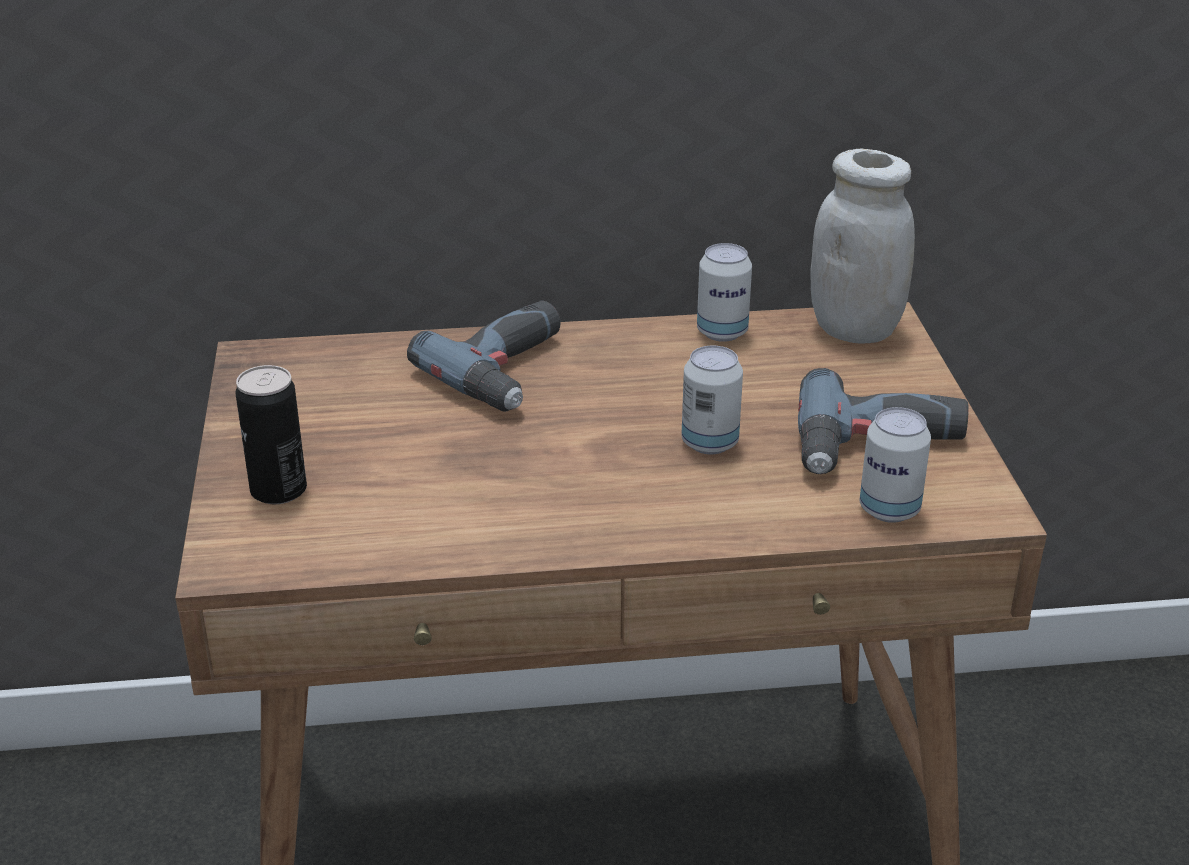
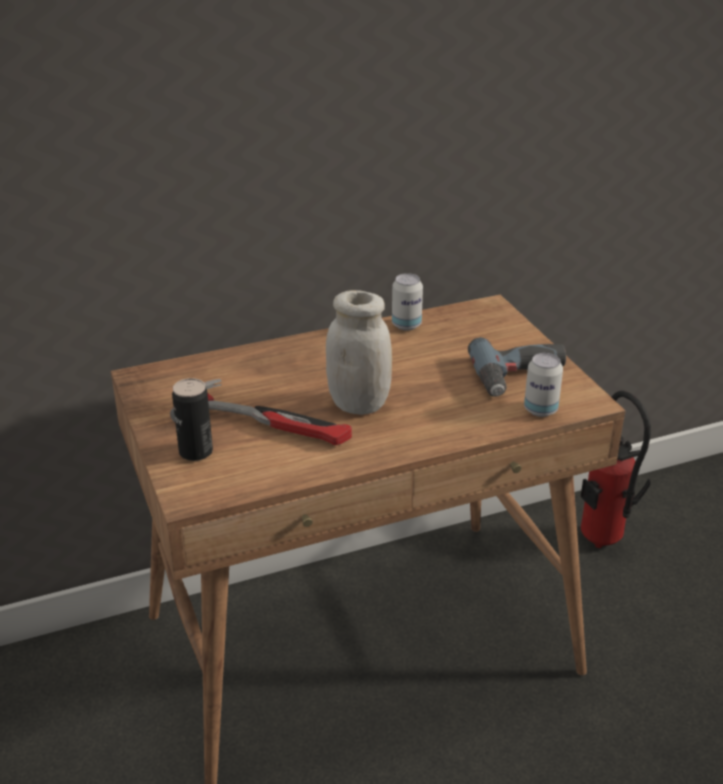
camera: 15 degrees left, 0 degrees up
power drill [407,301,560,412] -> none
can [681,346,743,454] -> none
white jar [811,148,915,344] -> white jar moved to [326,290,392,415]
none -> hammer [170,379,352,445]
none -> fire extinguisher [581,391,651,548]

